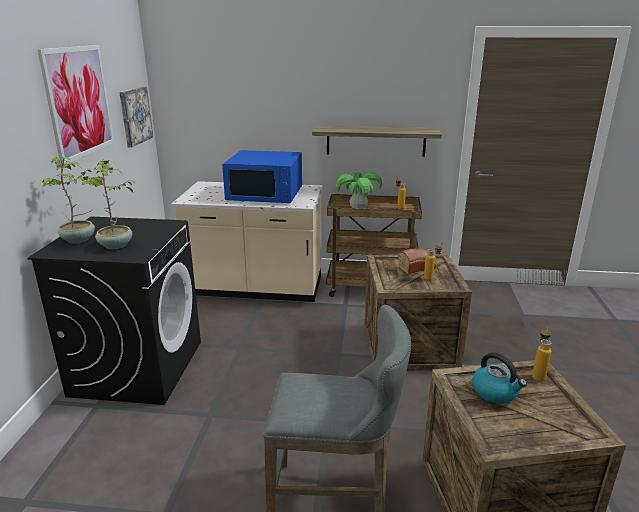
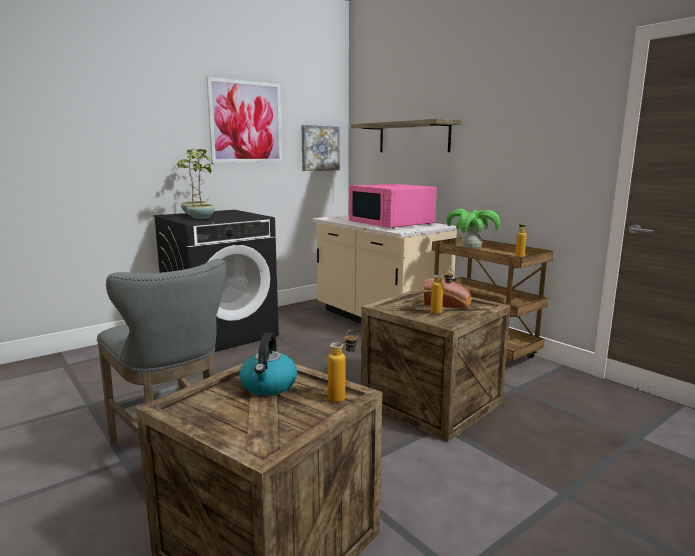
camera: 45 degrees right, 10 degrees down
blue microwave [222,150,302,203] -> pink microwave [349,184,437,229]
shelf [312,125,442,157] -> shelf moved to [351,119,461,152]

